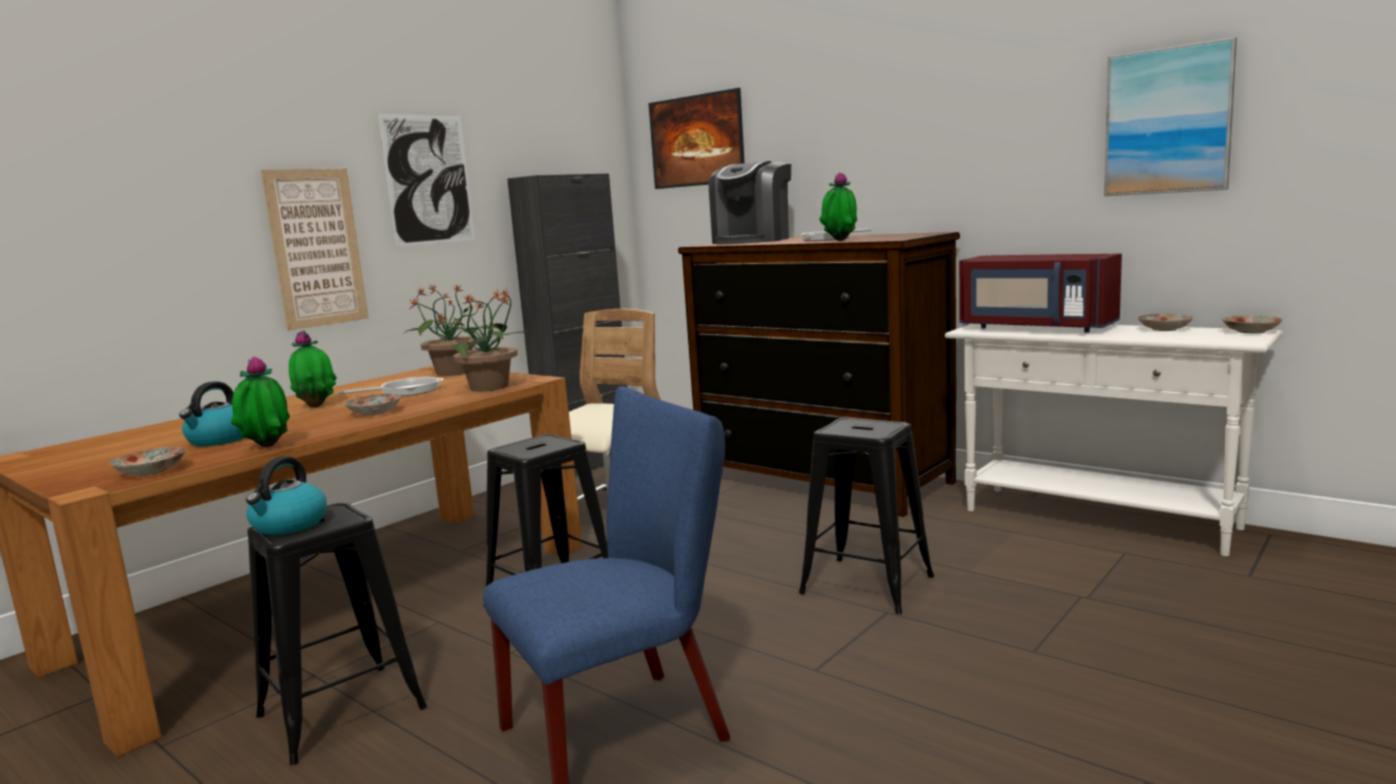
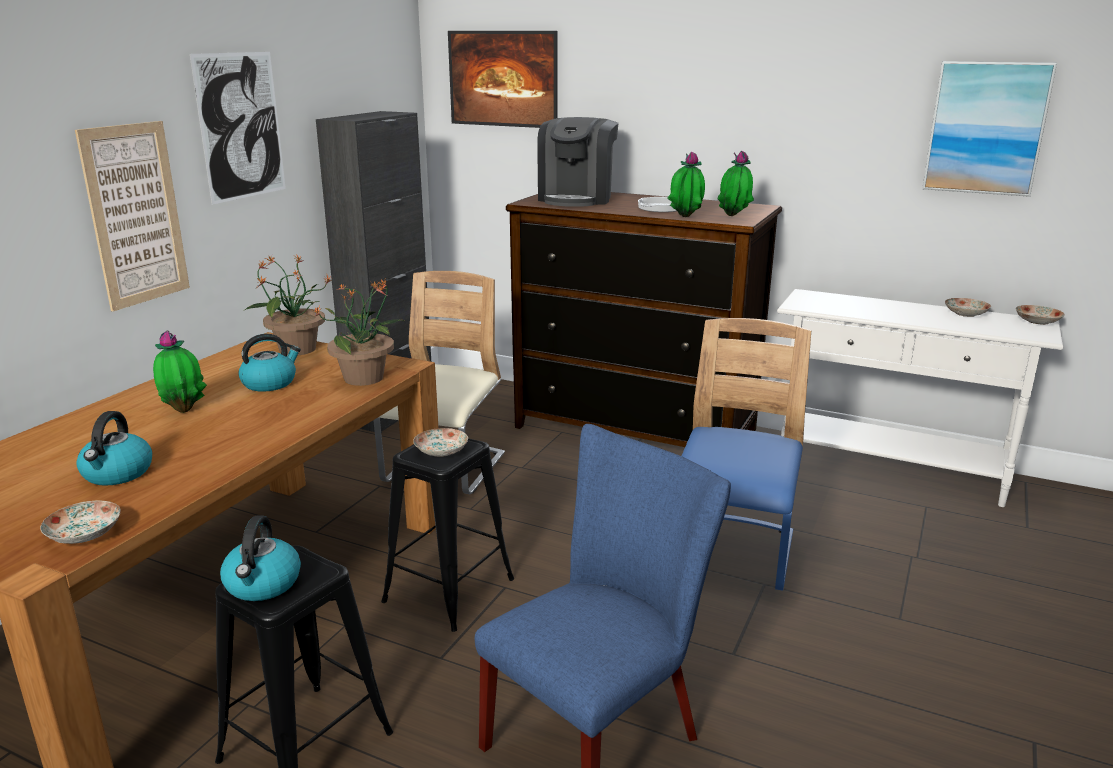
camera: 15 degrees left, 10 degrees up
potted plant [231,356,290,447] -> potted plant moved to [718,151,754,216]
frying pan [338,377,443,396] -> kettle [238,334,301,392]
plate [344,394,401,415] -> plate moved to [413,428,468,457]
black stool [799,417,934,614] -> blue chair [682,318,811,591]
red microwave [959,254,1122,332] -> none

